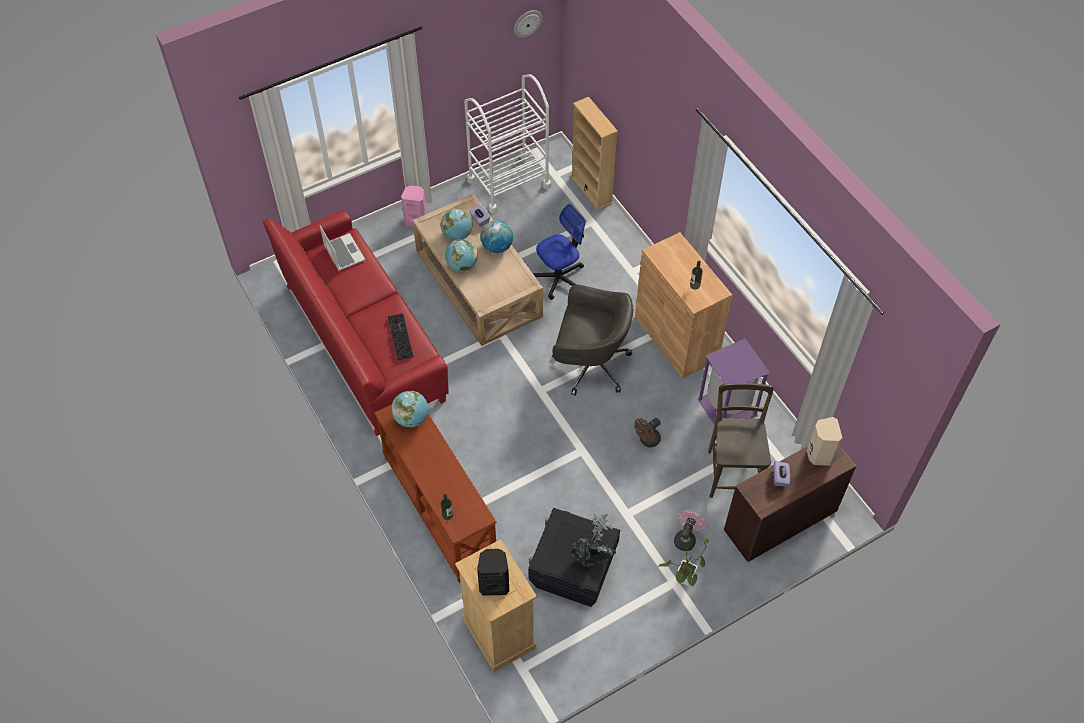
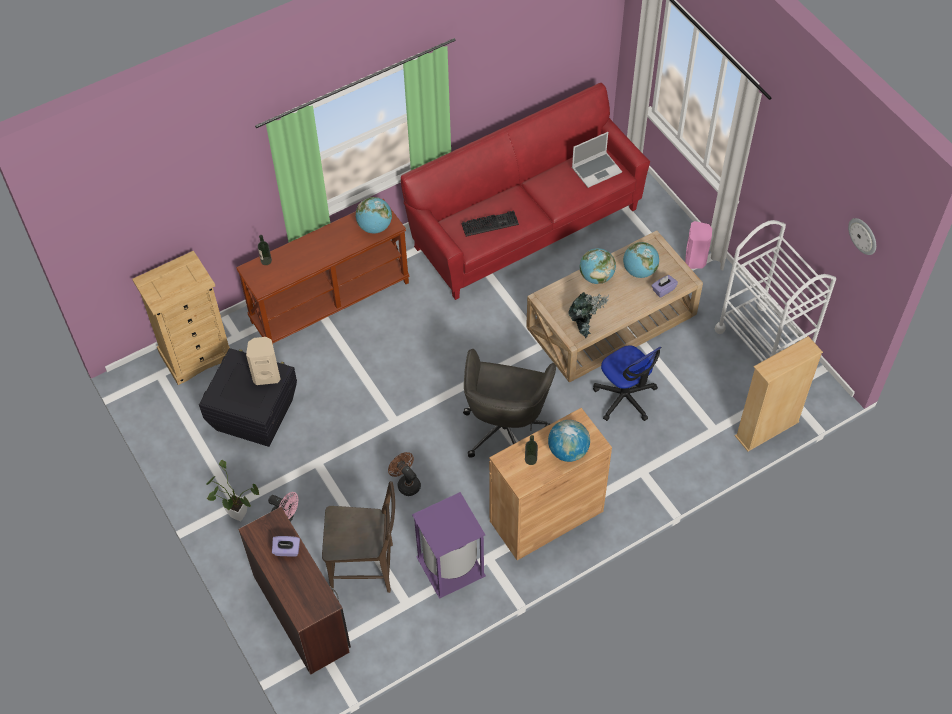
camera: 90 degrees right, 0 degrees up
black speaker [477,549,509,596] -> none
globe [481,220,513,253] -> globe moved to [548,420,590,462]
potted plant [569,514,616,567] -> potted plant moved to [568,292,609,338]
beige speaker [807,417,842,466] -> beige speaker moved to [246,337,281,385]

